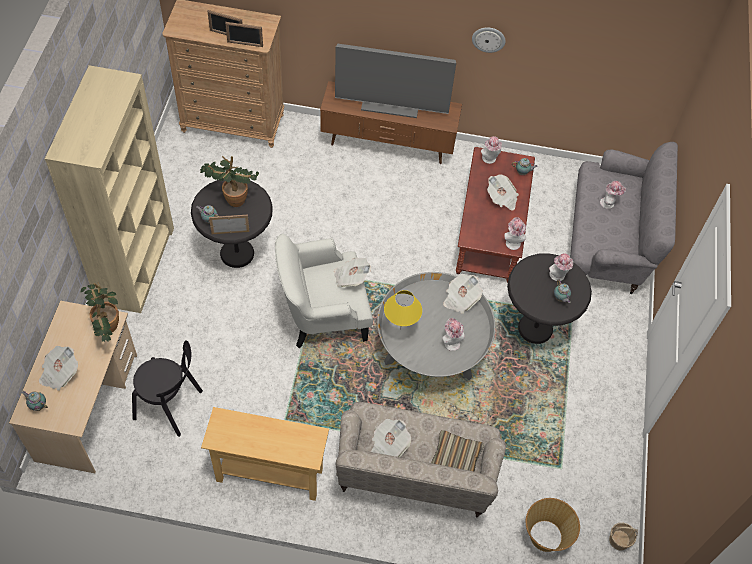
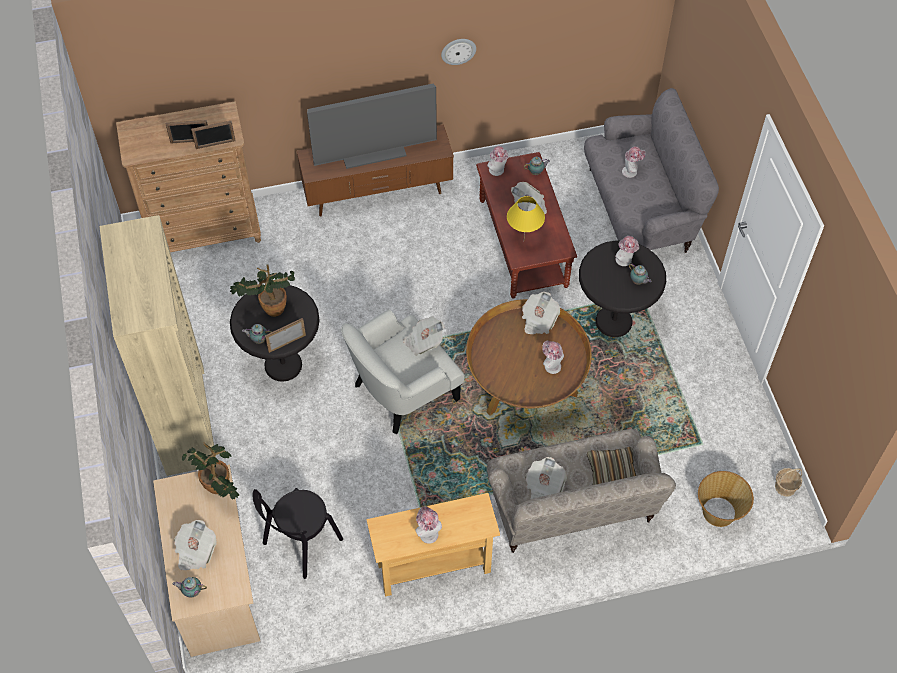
camera: 20 degrees left, 0 degrees up
black chair [132,340,203,437] -> black chair turned 135 degrees clockwise [252,488,343,579]
grey coffee table [377,272,495,380] -> brown coffee table [466,299,592,415]
yellow table lamp [384,290,422,330] -> yellow table lamp moved to [507,196,545,237]
hat [504,217,526,250] -> hat moved to [415,506,442,544]

